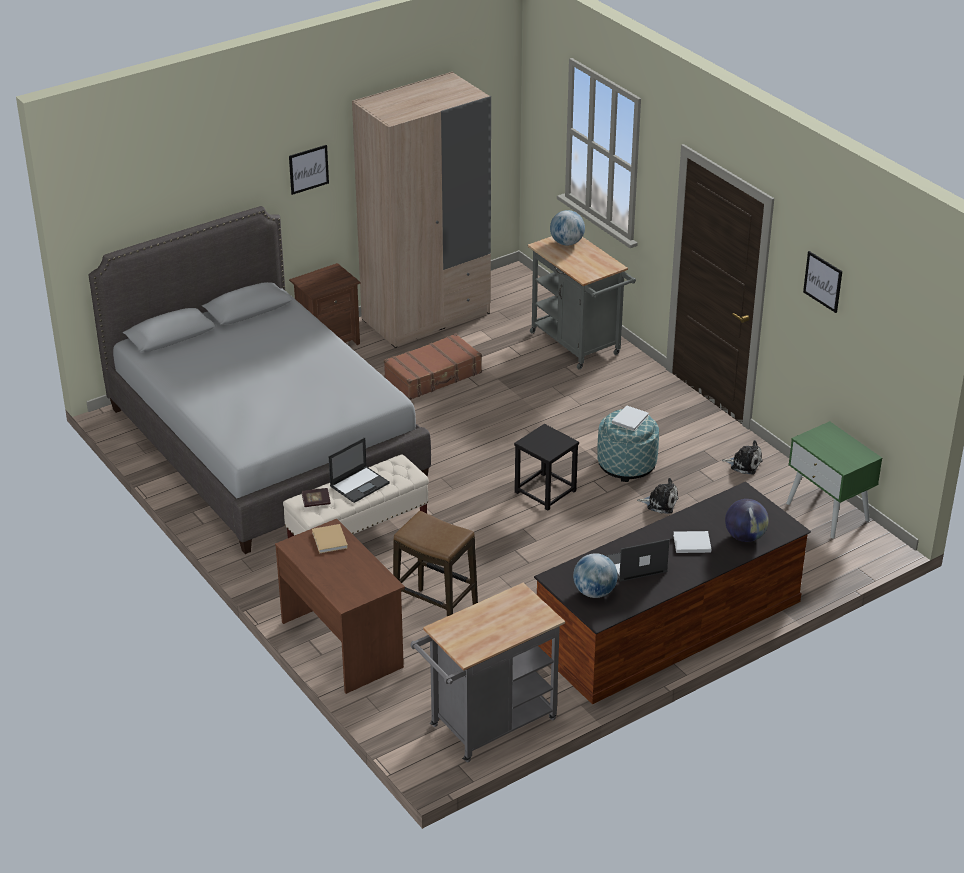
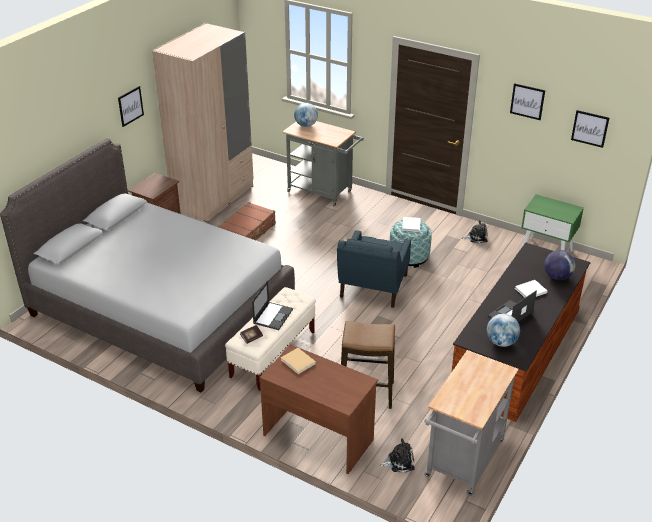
camera: 25 degrees left, 0 degrees up
black stool [514,424,579,511] -> blue armchair [337,230,411,308]
plush toy [637,478,679,513] -> plush toy moved to [379,438,415,473]
none -> picture [571,110,609,148]

